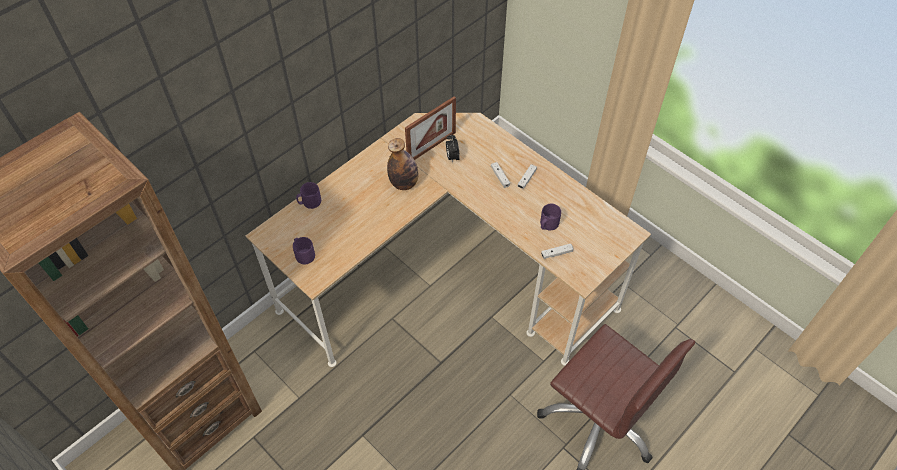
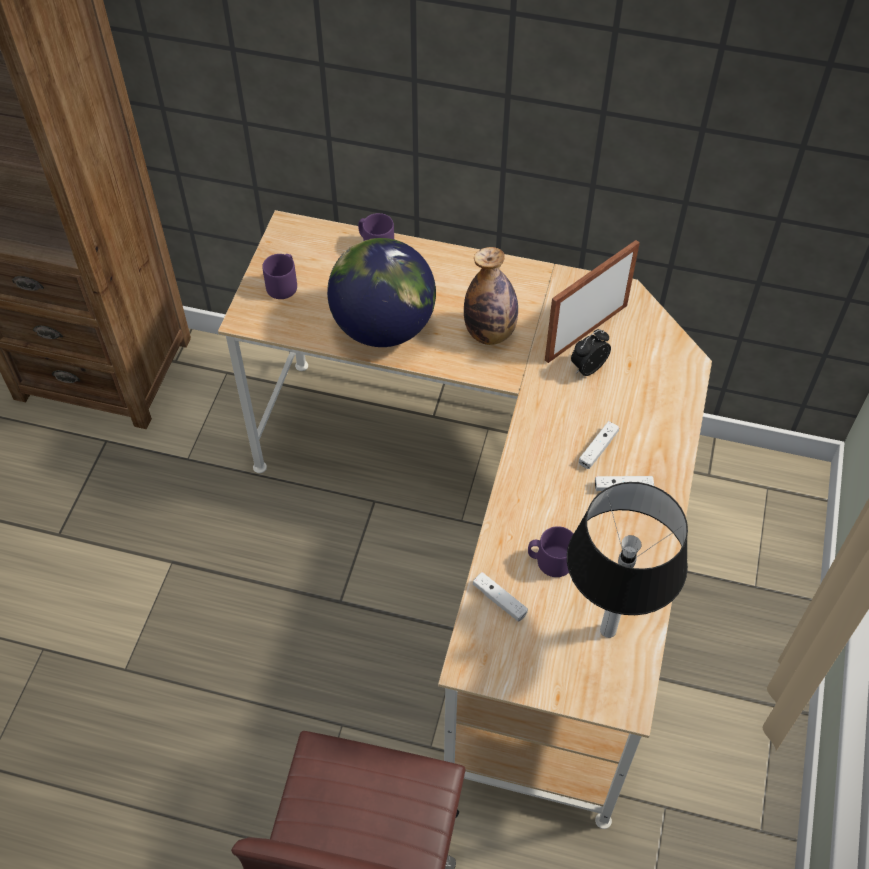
camera: 60 degrees right, 0 degrees up
picture frame [405,96,456,160] -> picture frame turned 120 degrees clockwise [545,240,640,363]
none -> globe [327,238,436,347]
none -> table lamp [567,482,688,638]

